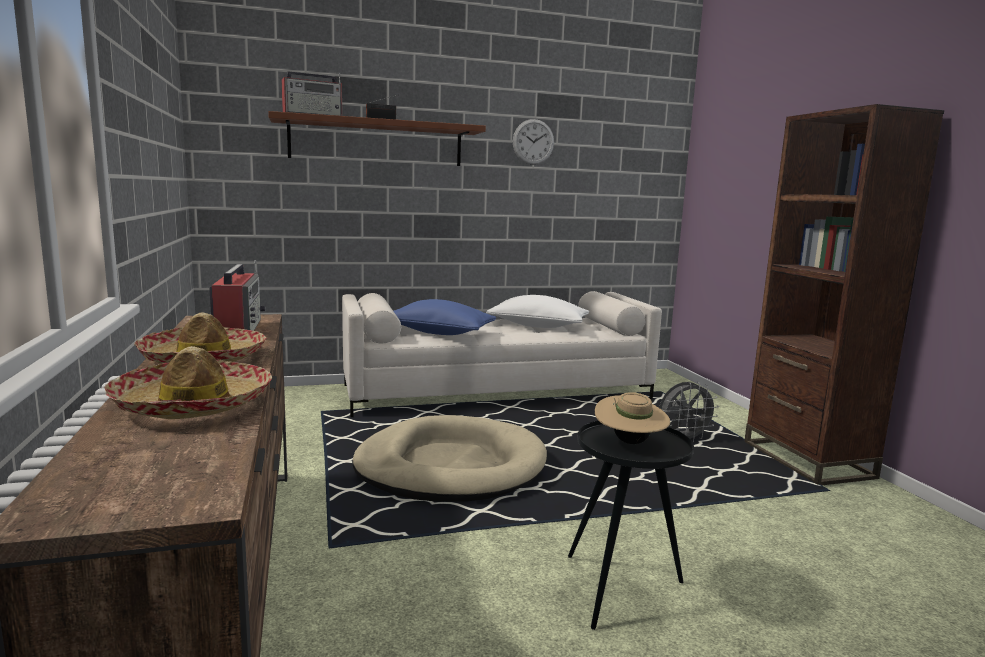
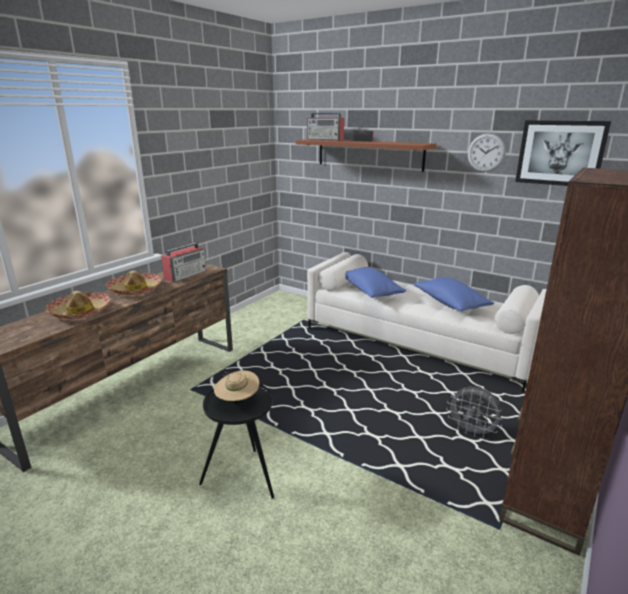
camera: 50 degrees right, 10 degrees up
beige dog bed [352,415,547,502] -> none
white pillow [486,295,589,328] -> blue pillow [414,277,494,312]
none -> picture [515,120,611,186]

